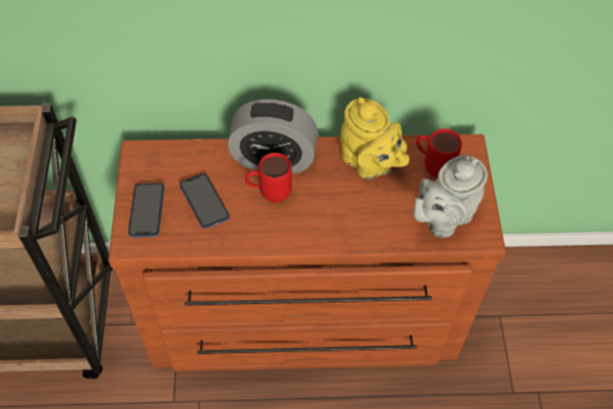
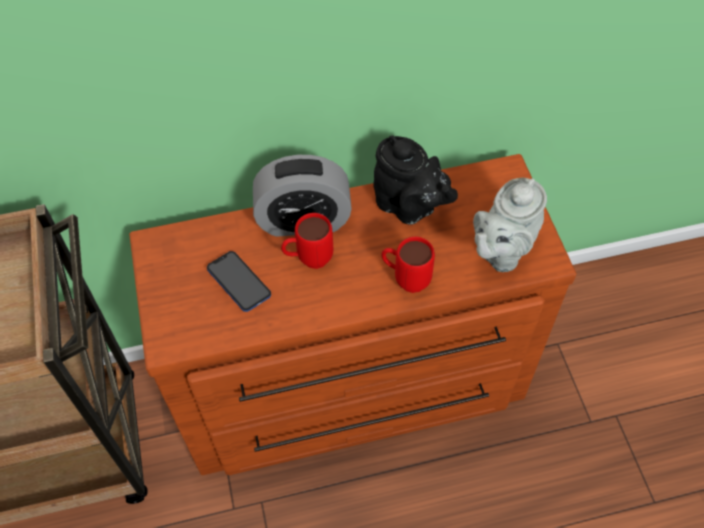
camera: 10 degrees left, 0 degrees up
phone [128,183,165,237] -> none
yellow teapot [340,97,409,180] -> black teapot [374,135,458,225]
red mug [416,129,462,178] -> red mug moved to [382,237,435,293]

